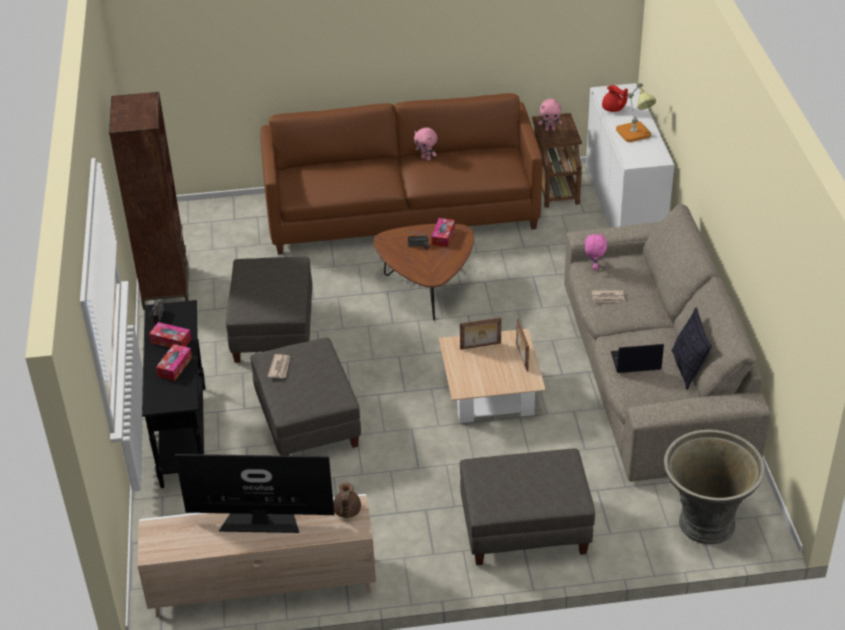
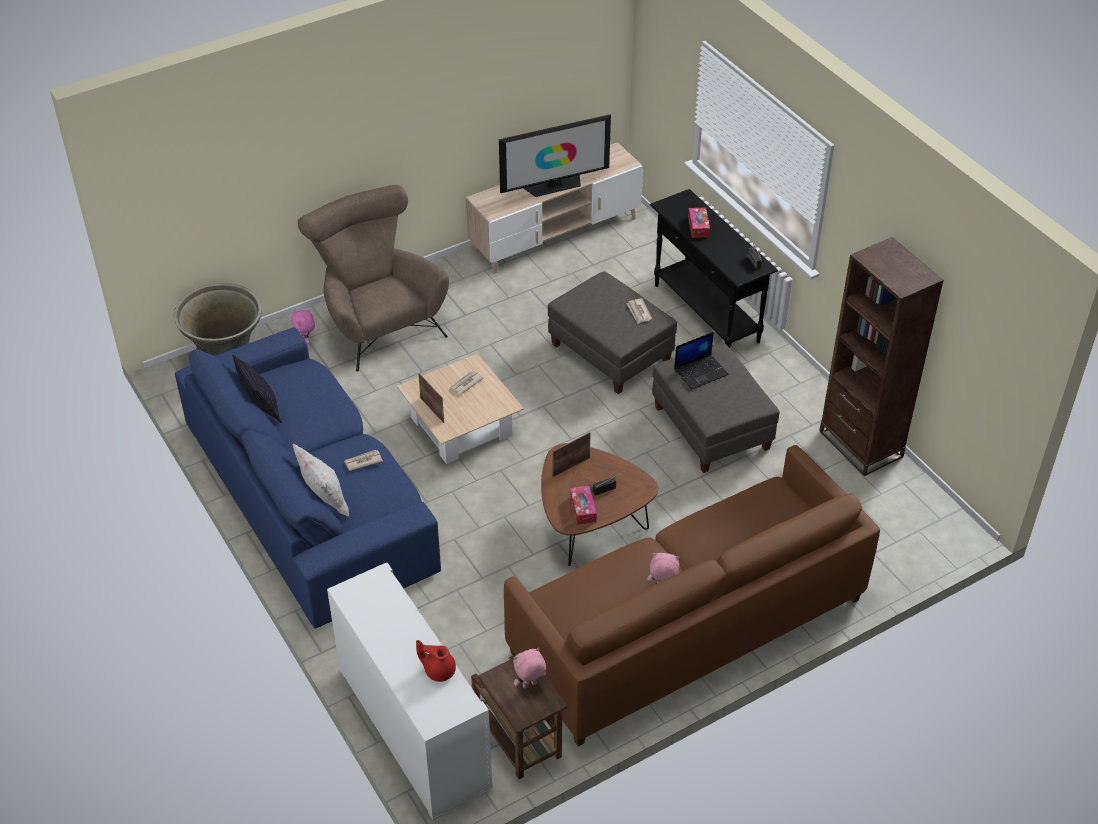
camera: 155 degrees right, 5 degrees up
tissue box [149,322,192,348] -> none
brown teapot [333,483,361,518] -> none
picture frame [460,317,501,350] -> picture frame moved to [553,432,591,477]
grey ottoman [460,449,595,566] -> brown armchair [298,185,449,372]
beige sofa [564,204,770,481] -> blue sofa [175,327,441,629]
pink plush toy [585,232,607,270] -> pink plush toy moved to [291,310,315,344]
laptop [611,344,664,373] -> laptop moved to [674,332,729,389]
table lamp [616,83,656,142] -> none
none -> white pillow [293,443,349,517]
none -> newspaper [450,371,484,395]

